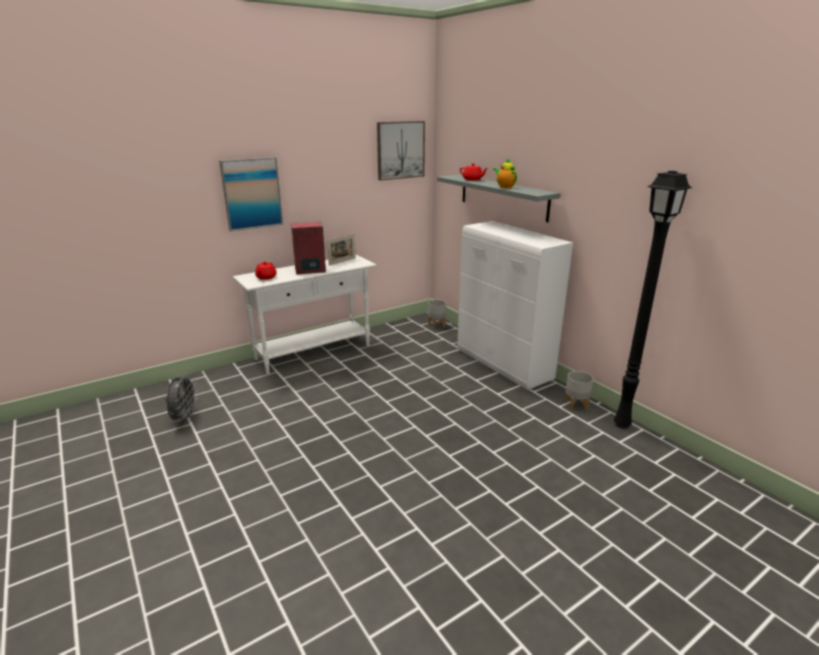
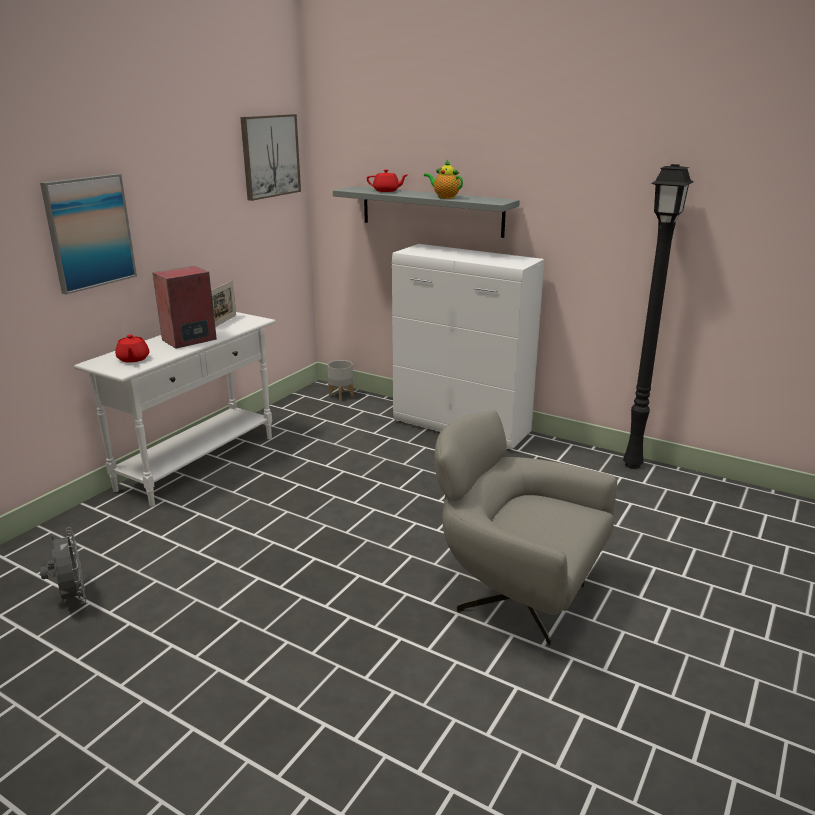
camera: 25 degrees left, 0 degrees up
grey planter [565,371,594,411] -> none
none -> grey armchair [434,410,617,646]

